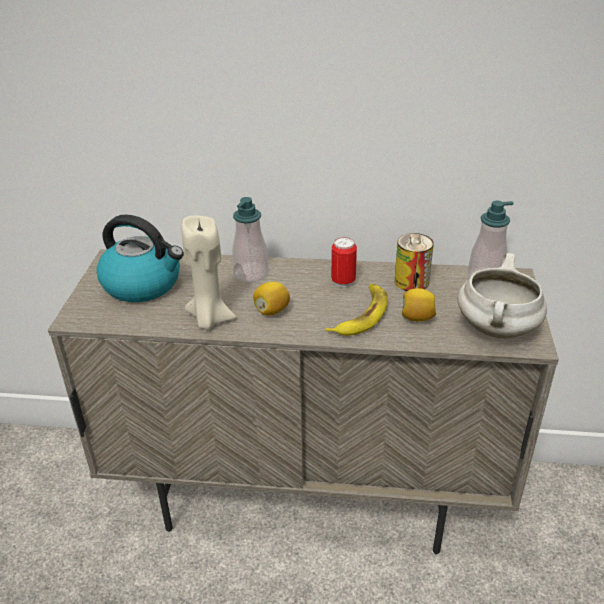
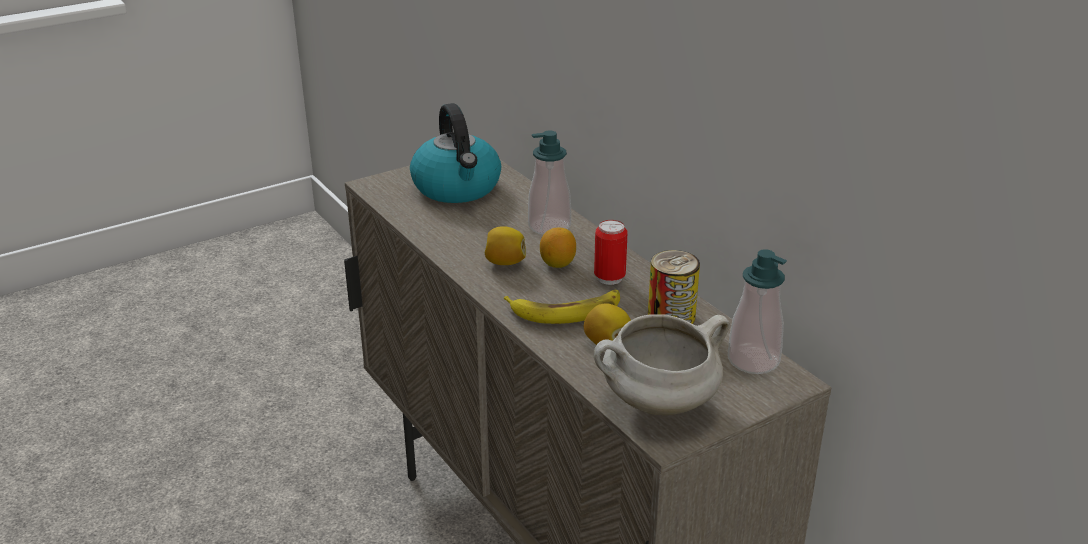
camera: 50 degrees right, 5 degrees down
beige candle [181,215,236,329] -> none
none -> lemon [540,228,576,268]

